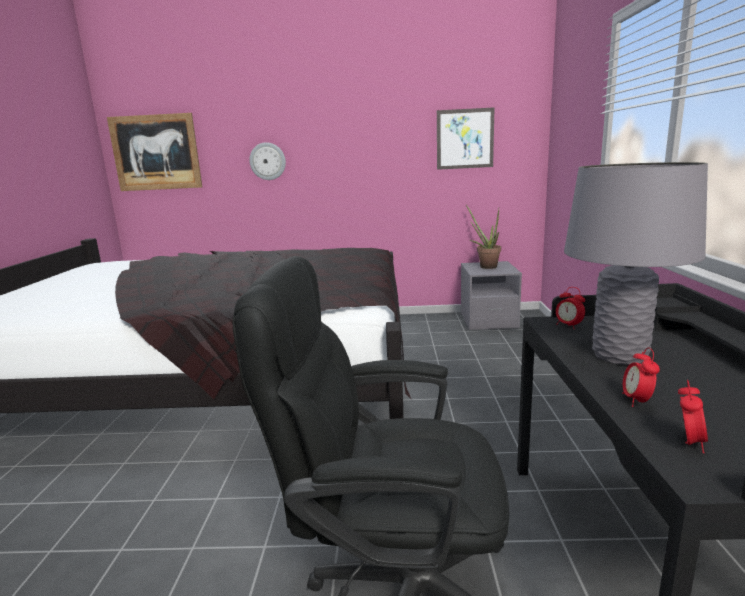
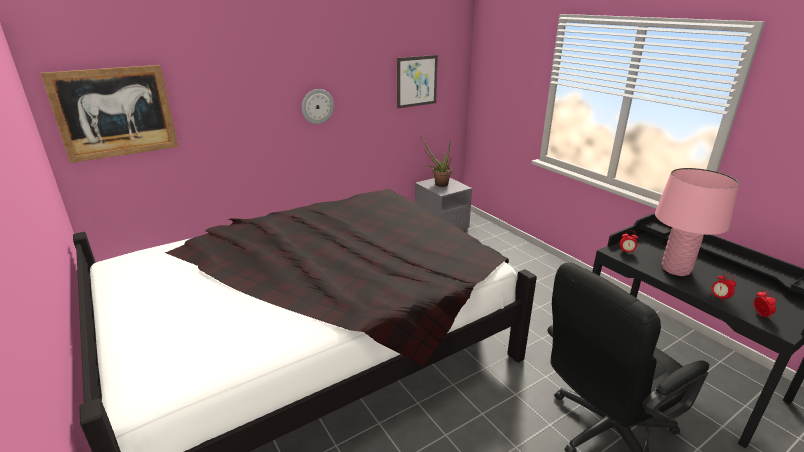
camera: 35 degrees left, 10 degrees up
wall clock [249,142,286,180] -> wall clock moved to [302,89,334,124]
grey table lamp [564,162,708,365] -> pink table lamp [655,168,739,276]

